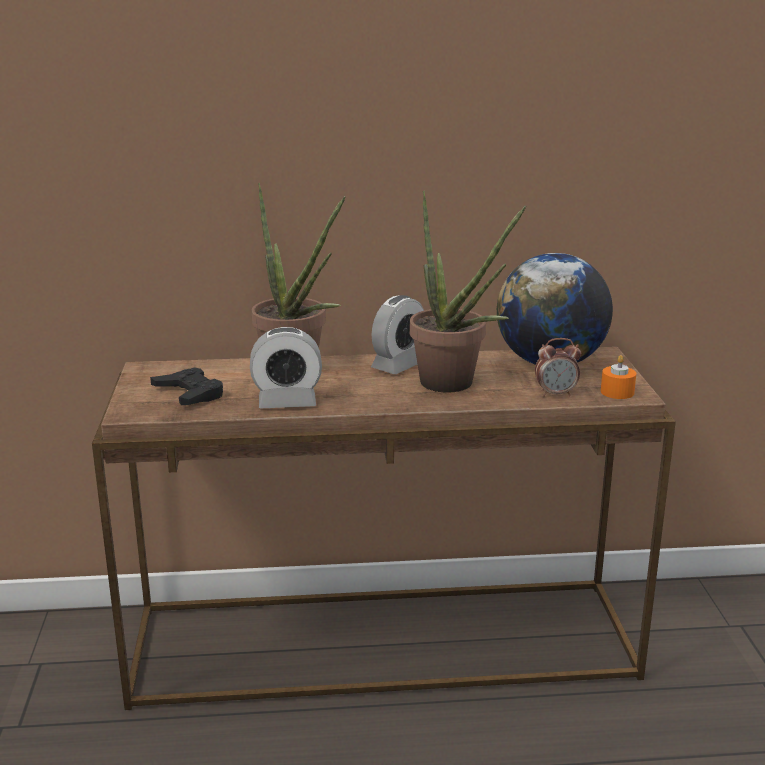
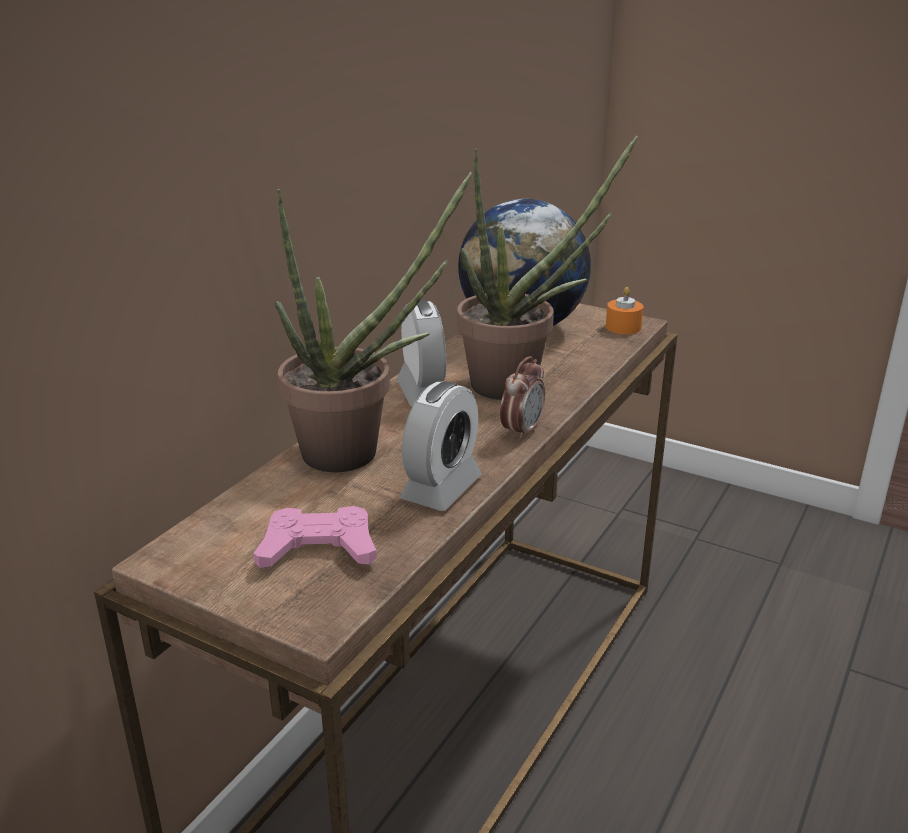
camera: 55 degrees left, 5 degrees up
black game controller [150,367,223,405] -> pink game controller [253,506,377,568]
alarm clock [535,338,581,397] -> alarm clock moved to [500,356,545,441]

